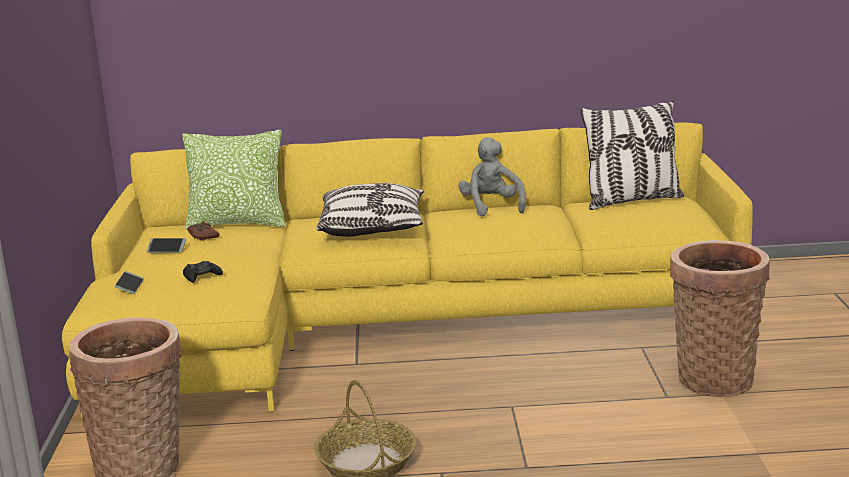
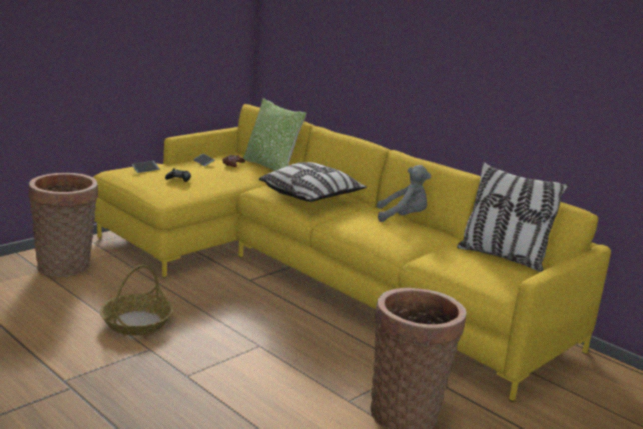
camera: 45 degrees right, 0 degrees up
grey plush toy [458,137,526,217] -> grey plush toy turned 60 degrees clockwise [377,165,431,222]

